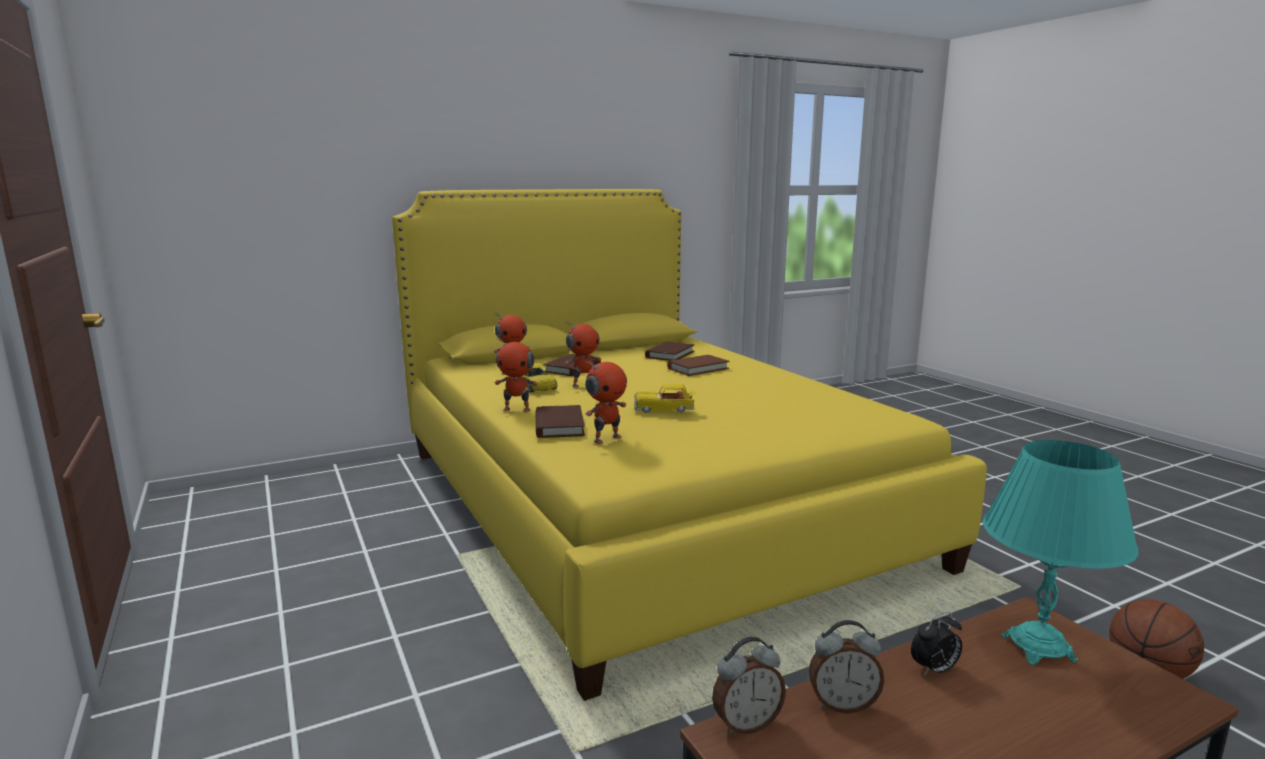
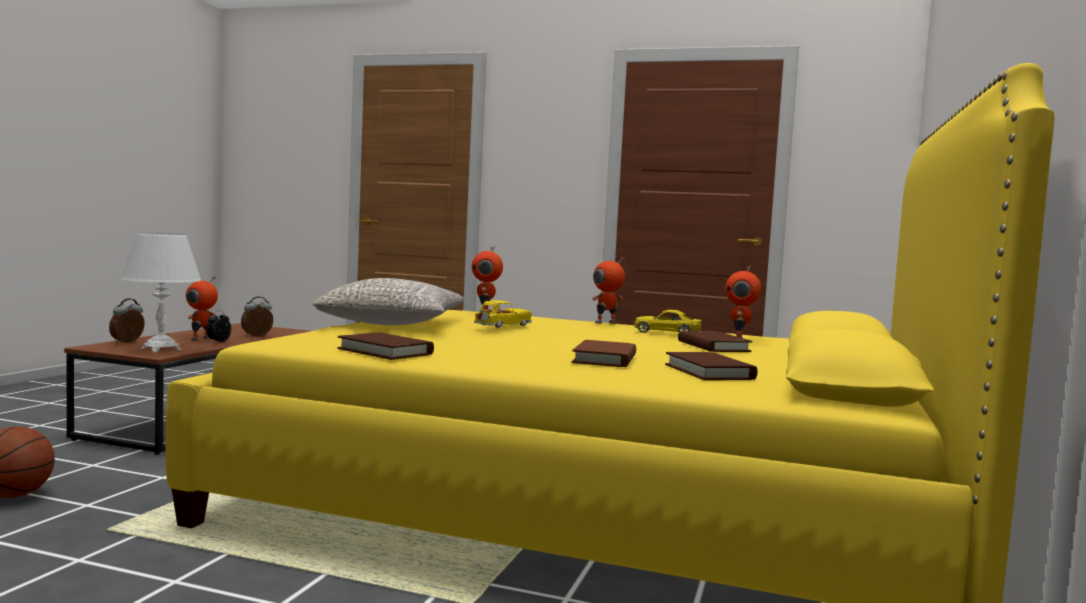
camera: 135 degrees right, 10 degrees down
brown book [536,405,585,438] -> brown book moved to [337,332,434,360]
toy robot [565,320,601,388] -> toy robot moved to [186,276,218,340]
alarm clock [712,637,786,735] -> alarm clock moved to [109,298,145,343]
turquoise table lamp [983,440,1139,665] -> white table lamp [121,232,202,352]
none -> grey pillow [312,278,465,325]

